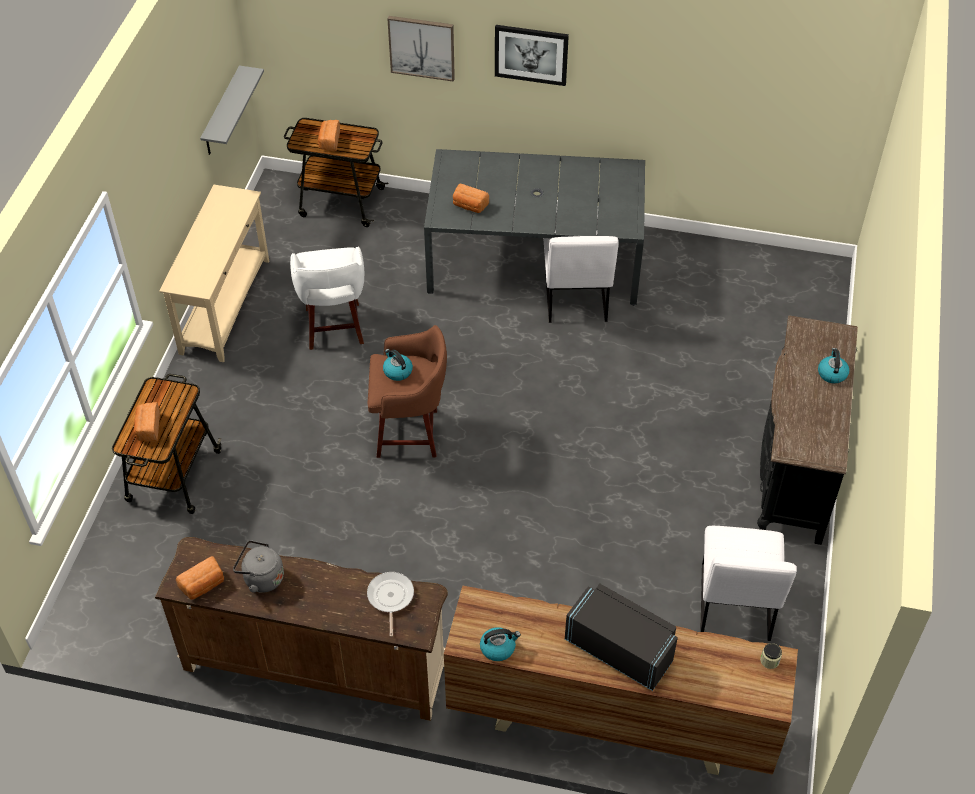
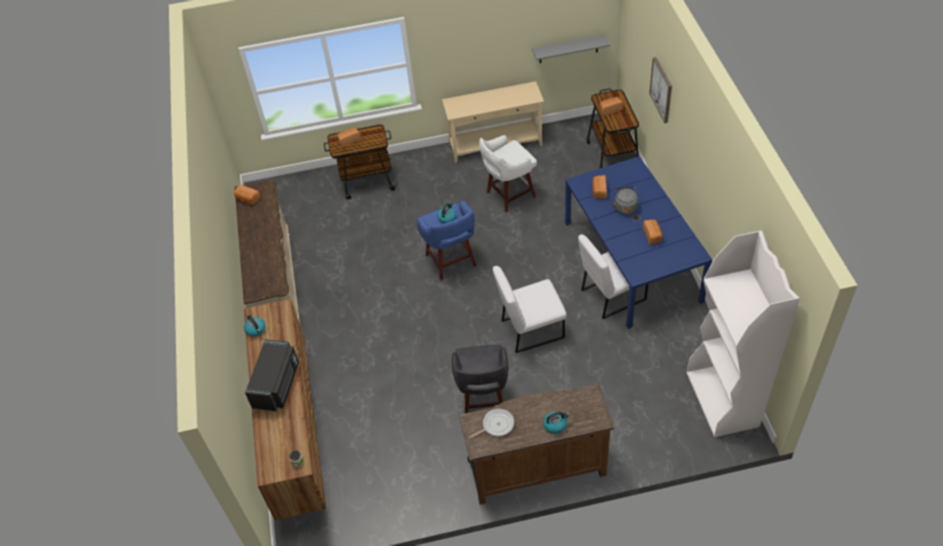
camera: 70 degrees right, 0 degrees up
grey kettle [233,540,284,593] -> grey kettle moved to [611,186,638,215]
frying pan [367,572,414,637] -> frying pan moved to [469,408,514,438]
brown stool [368,325,447,458] -> blue stool [417,200,476,280]
grey dining table [424,149,645,305] -> blue dining table [565,156,712,329]
picture [495,25,569,86] -> none
white chair [700,526,797,641] -> white chair moved to [493,266,566,353]
none -> grey stool [452,345,508,413]
none -> bread [643,219,663,245]
none -> white bookcase [686,231,800,437]

